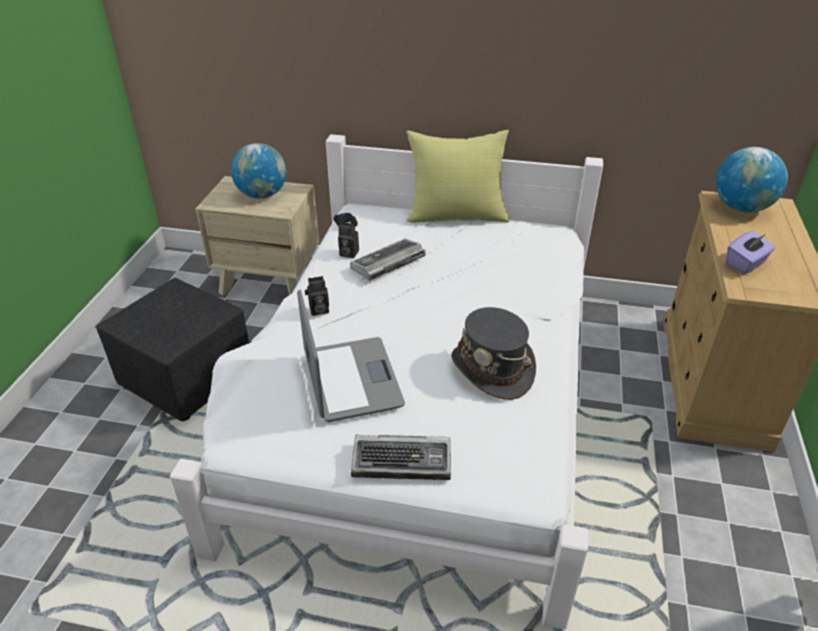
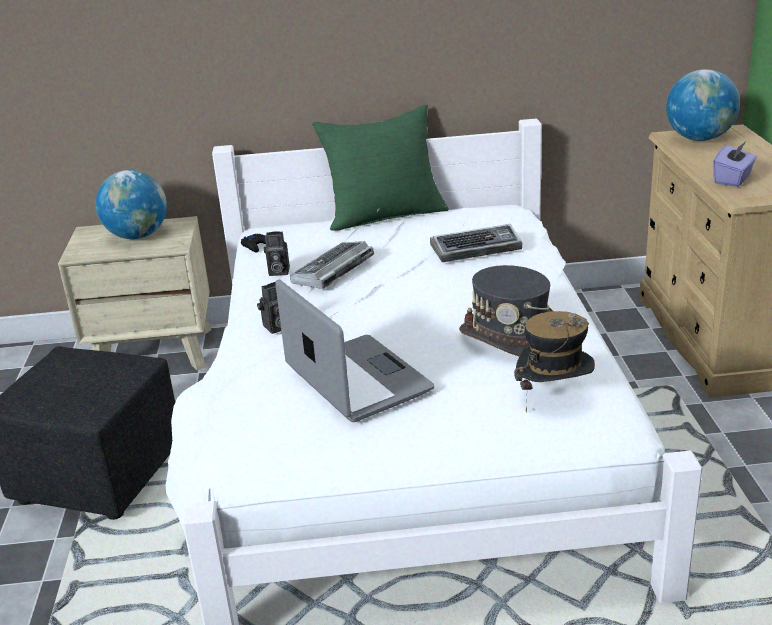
camera: 15 degrees left, 10 degrees down
keyboard [351,434,451,480] -> keyboard moved to [430,224,522,262]
yellow pillow [406,130,510,223] -> green pillow [312,104,449,231]
none -> hat [514,311,595,413]

